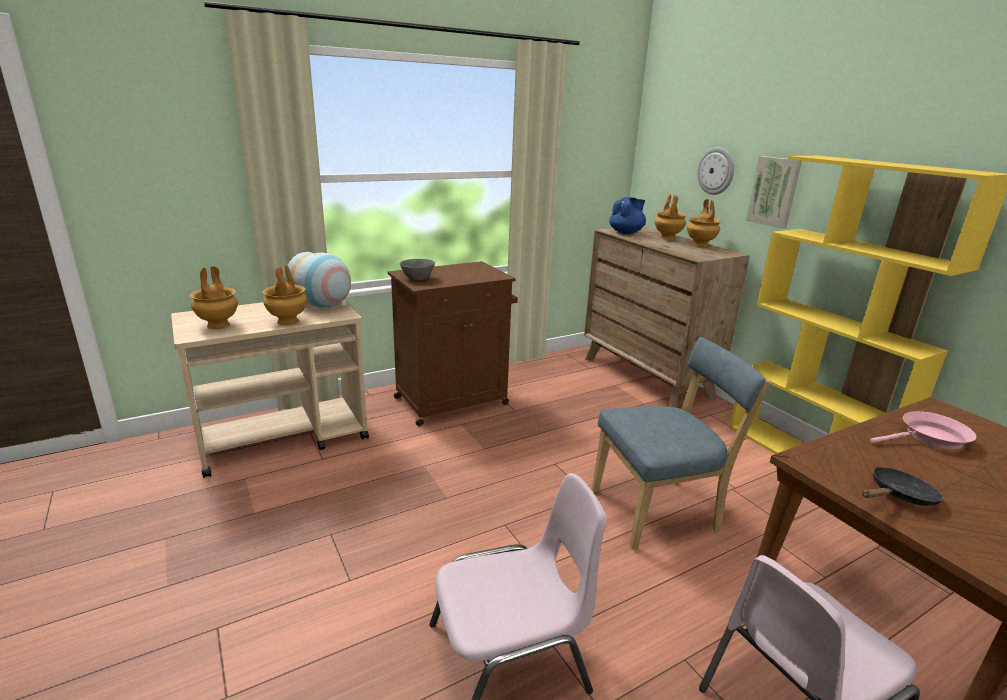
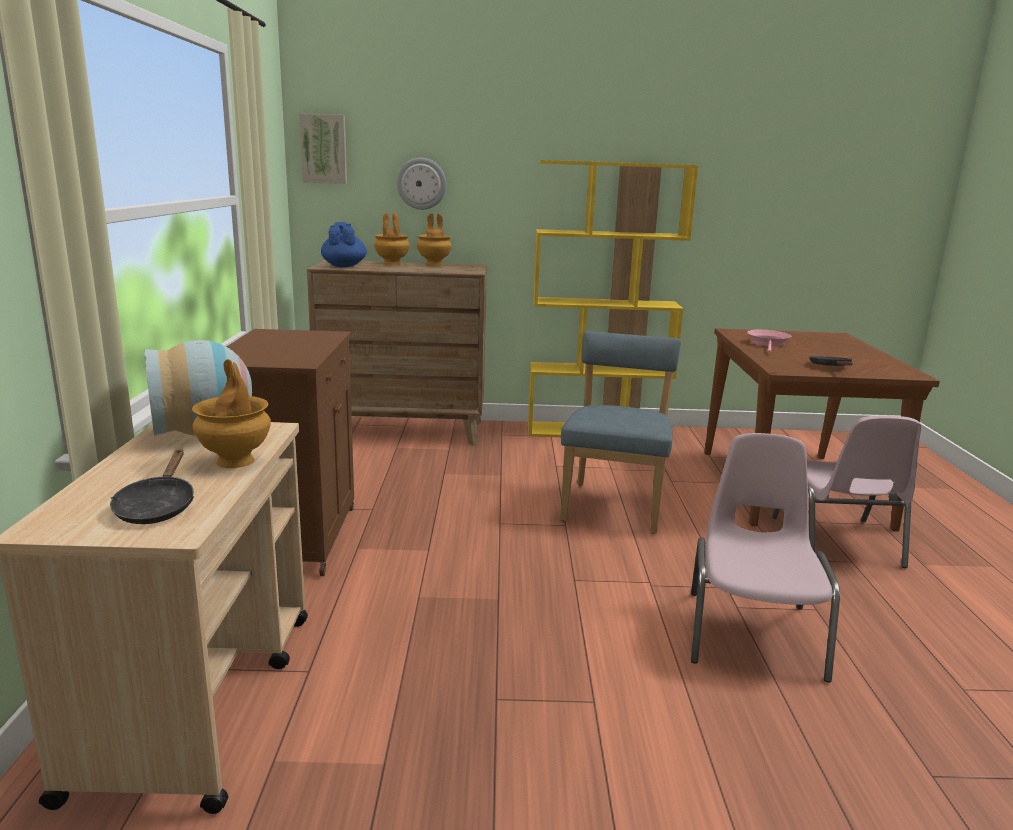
camera: 60 degrees left, 5 degrees down
brown vase [190,266,238,329] -> black frying pan [110,449,194,524]
grey bowl [400,259,435,281] -> none
picture [746,156,802,228] -> picture moved to [299,113,347,184]

